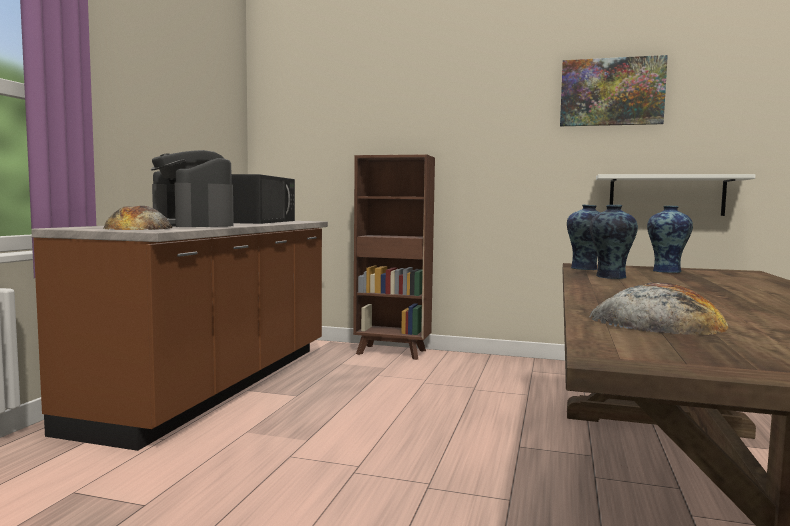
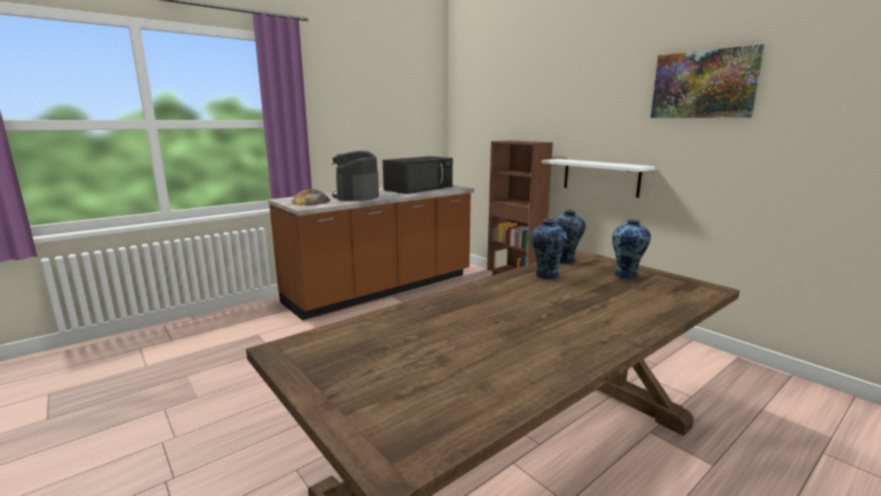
camera: 35 degrees right, 10 degrees up
bread [589,282,728,335] -> none
white shelf [596,174,755,216] -> white shelf moved to [541,159,655,198]

